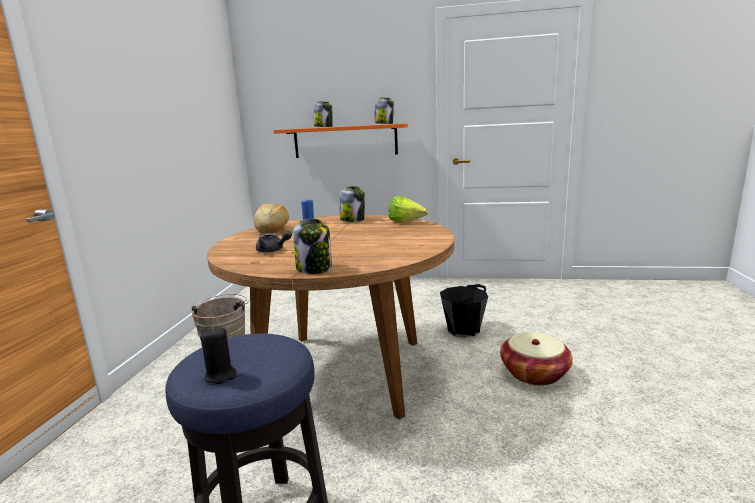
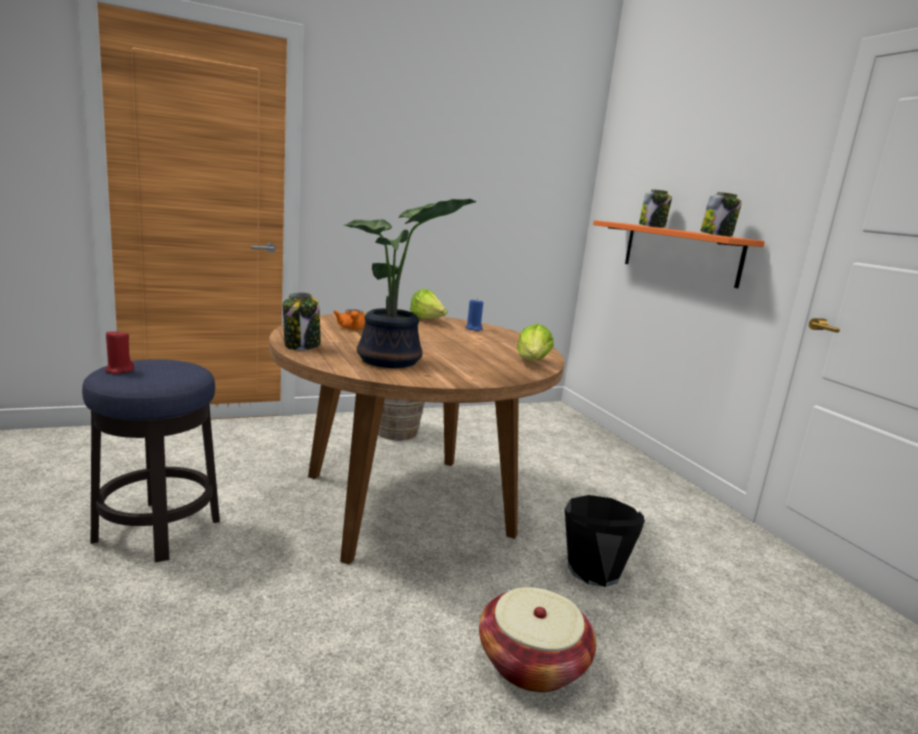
camera: 55 degrees right, 0 degrees up
black candle [201,327,236,384] -> red candle [105,330,134,374]
bread [254,204,289,234] -> lettuce [410,289,447,319]
grey teapot [256,231,292,253] -> orange teapot [333,309,365,330]
jar [340,186,365,222] -> none
none -> potted plant [344,199,477,368]

